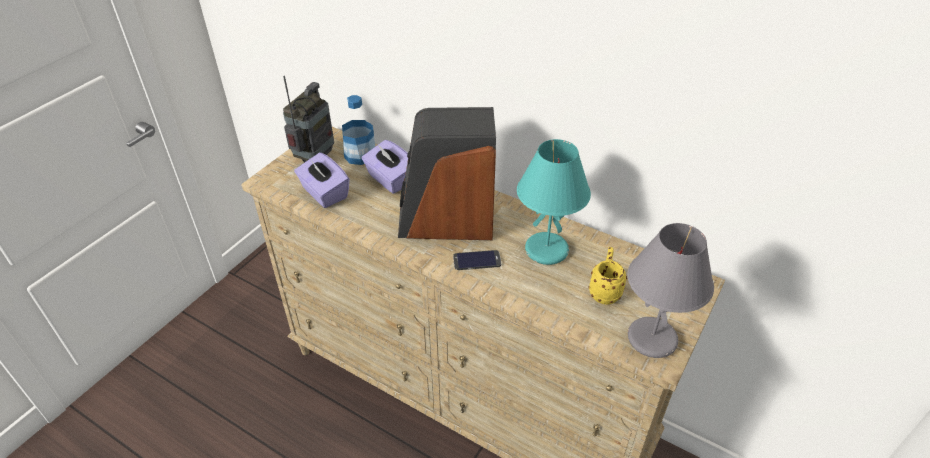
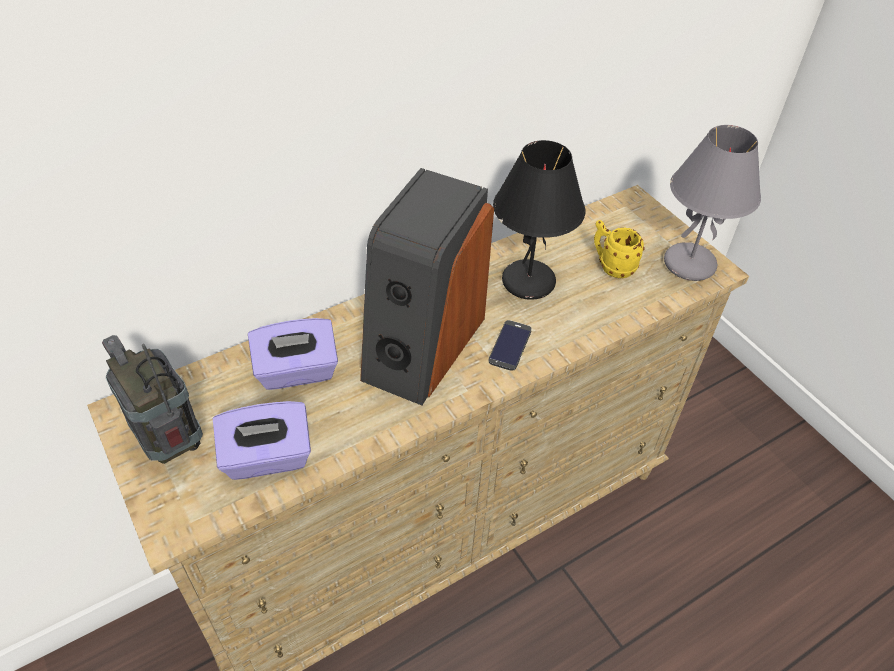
camera: 65 degrees left, 5 degrees up
bottle [342,95,375,165] -> none
turquoise table lamp [517,139,591,265] -> black table lamp [493,140,585,300]

